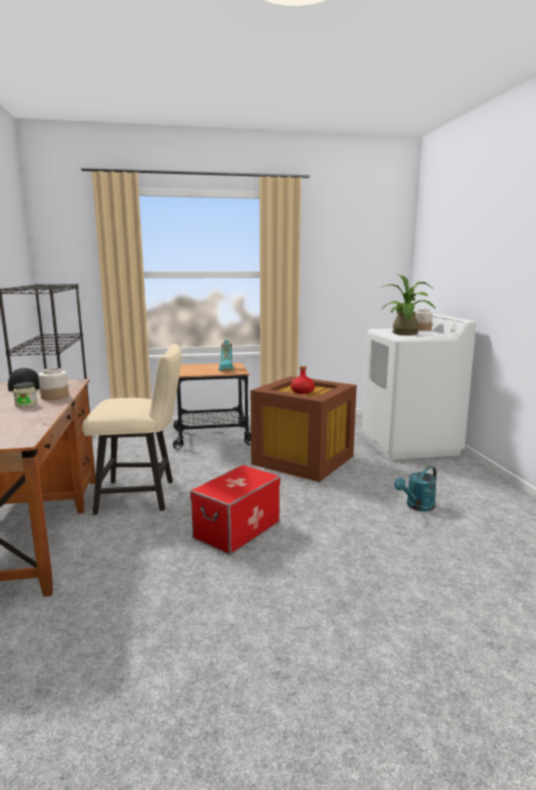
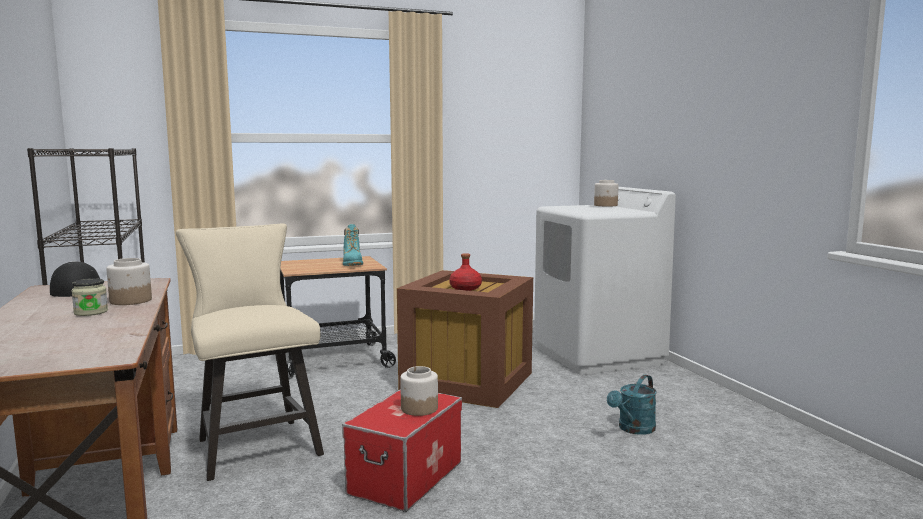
camera: 10 degrees left, 5 degrees down
beige chair [82,344,182,515] -> beige chair turned 105 degrees counterclockwise [176,224,324,481]
potted plant [381,274,436,335] -> none
none -> jar [400,366,438,416]

